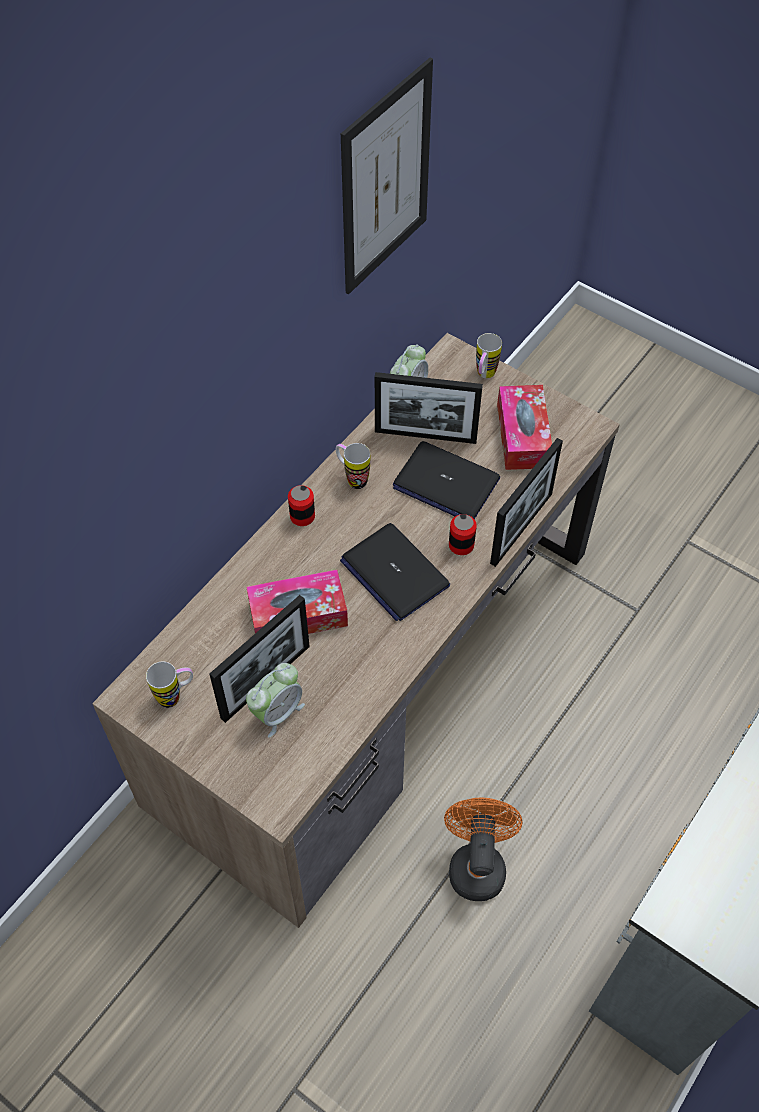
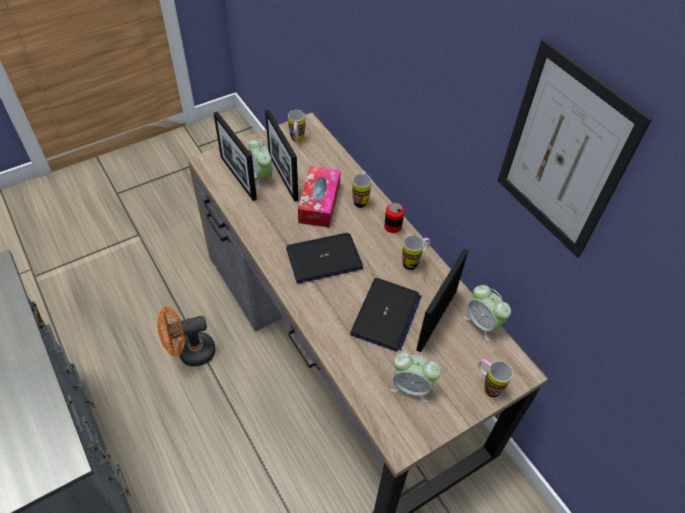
camera: 110 degrees right, 5 degrees down
laptop [393,441,500,519] -> laptop turned 150 degrees clockwise [350,278,422,352]
orange fan [444,798,522,901] -> orange fan turned 135 degrees clockwise [157,307,215,367]
can [449,514,477,555] -> none
picture frame [490,438,563,567] -> picture frame moved to [213,112,257,201]
tissue box [497,385,552,470] -> alarm clock [391,352,441,403]
none -> mug [352,171,371,208]

